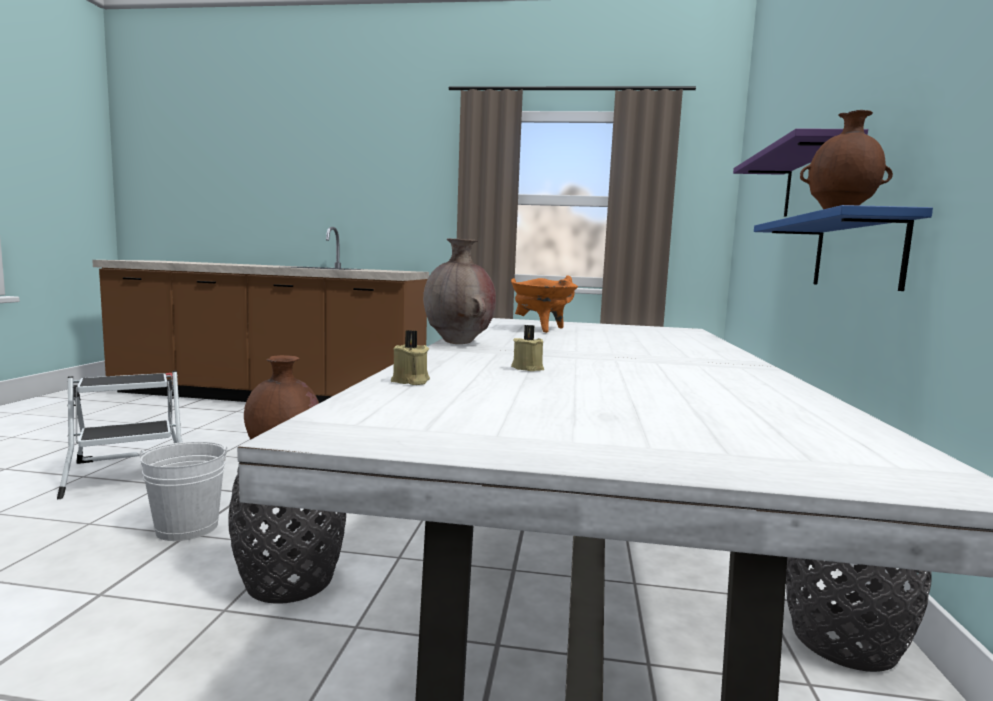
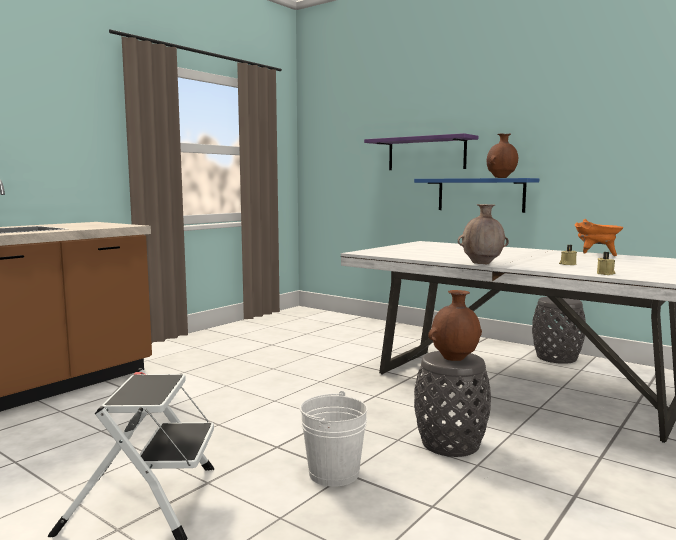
camera: 60 degrees left, 0 degrees up
orange cooking pot [511,276,578,333] -> orange cooking pot moved to [575,219,623,256]

